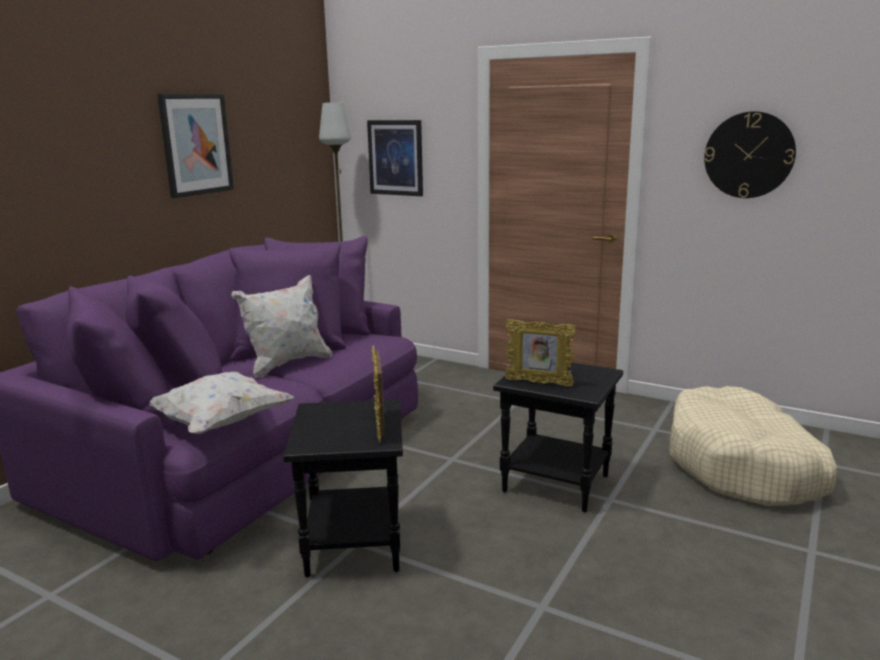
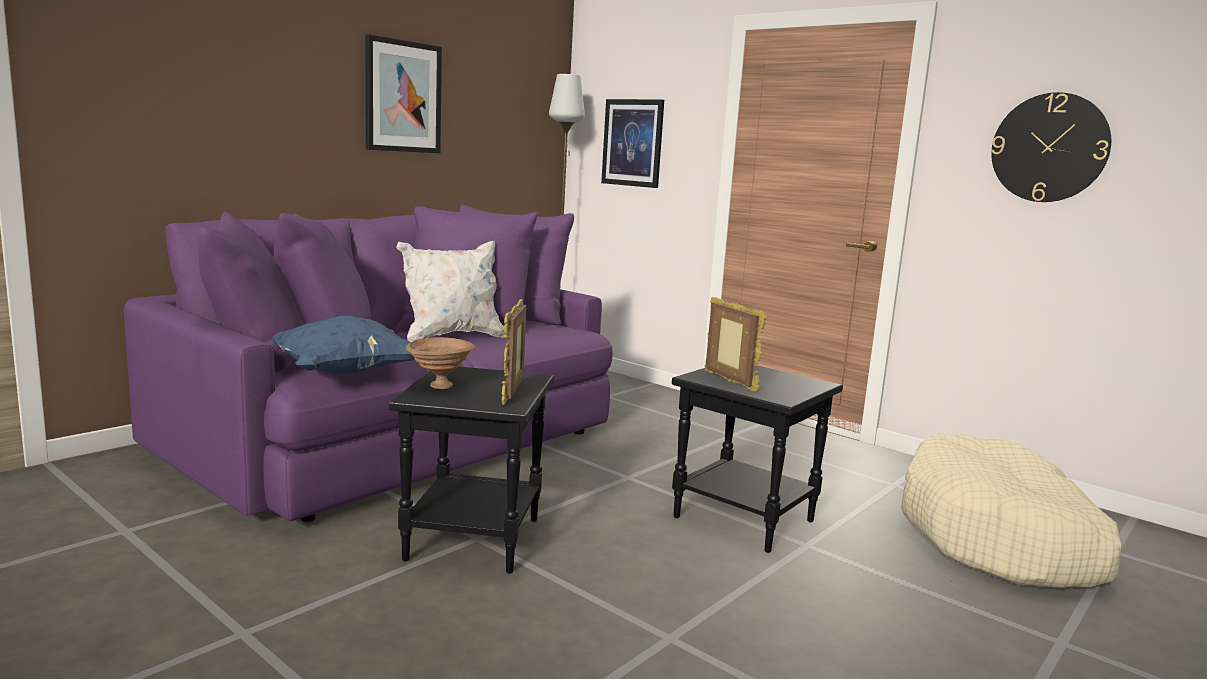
camera: 10 degrees right, 5 degrees down
white pillow [150,372,294,434] -> blue pillow [272,316,415,374]
picture frame [505,319,576,386] -> picture frame turned 150 degrees counterclockwise [704,297,767,392]
none -> brown bowl [406,337,475,389]

